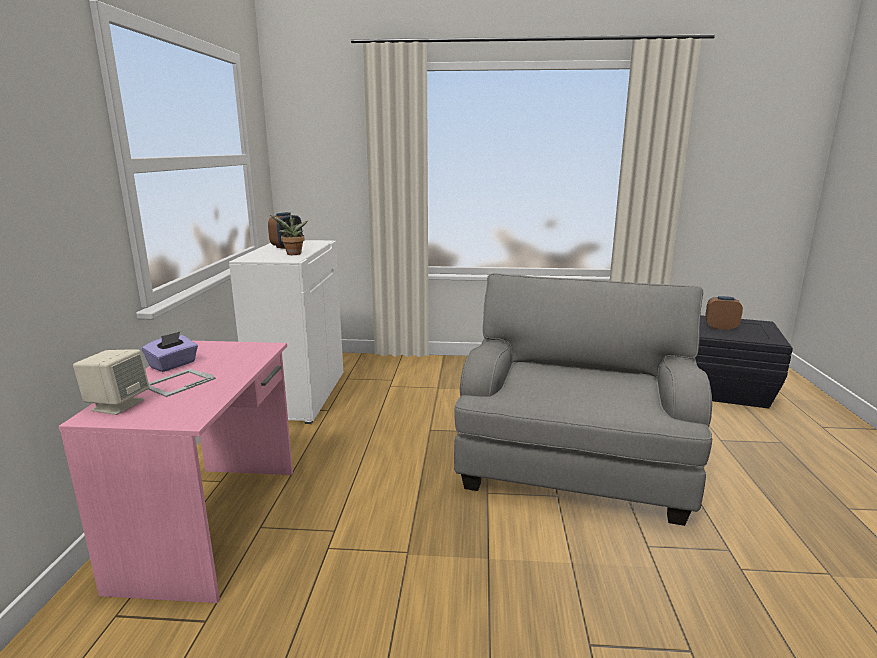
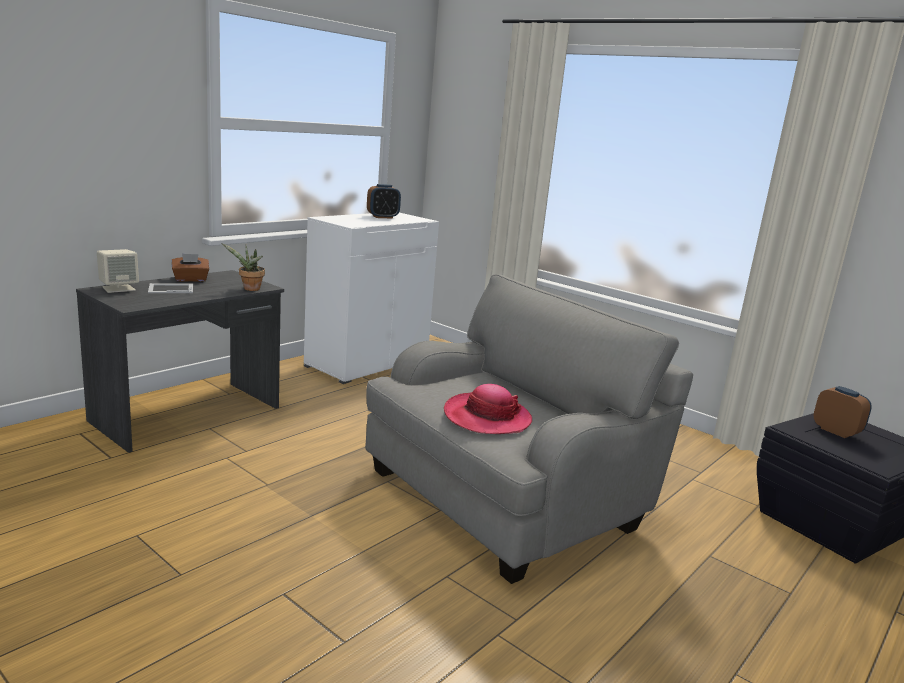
camera: 35 degrees right, 0 degrees up
pink desk [58,341,293,603] -> grey desk [76,270,284,453]
purple tissue box [142,332,198,372] -> brown tissue box [172,253,209,282]
potted plant [270,213,308,255] -> potted plant moved to [221,243,265,291]
none -> hat [444,384,532,434]

